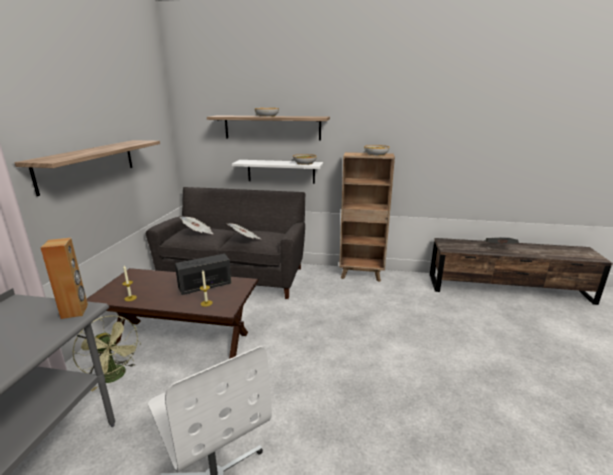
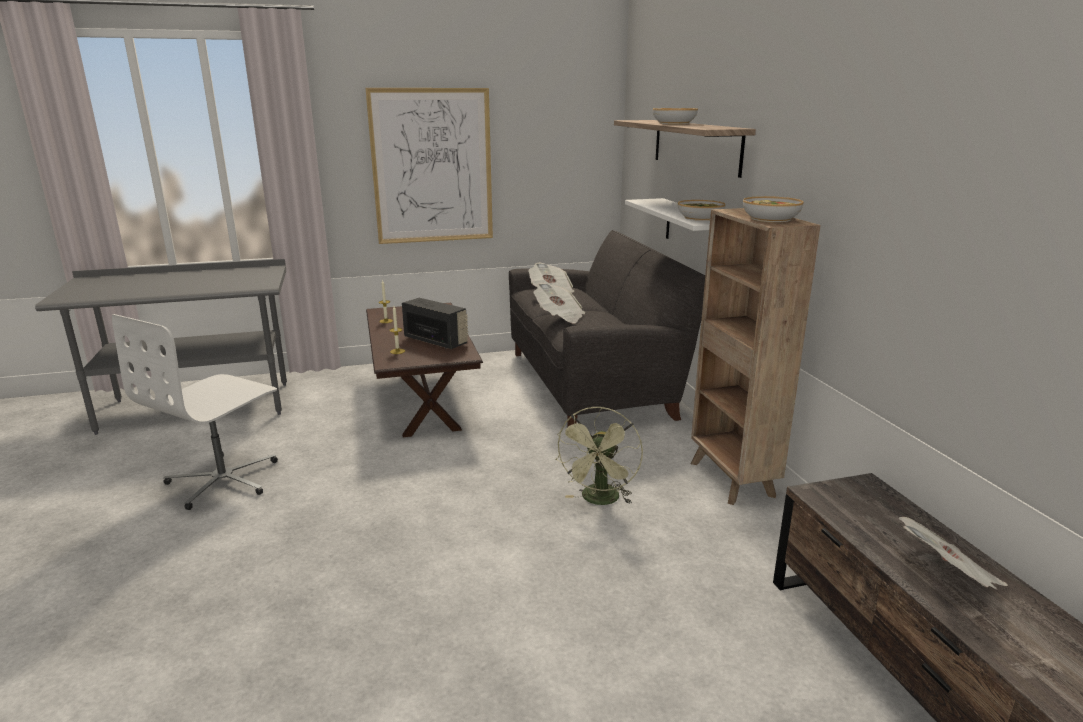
camera: 65 degrees right, 0 degrees up
shelf [14,140,160,196] -> picture [365,88,493,244]
brown speaker [41,238,88,319] -> none
green fan [72,316,141,391] -> green fan moved to [555,407,643,505]

